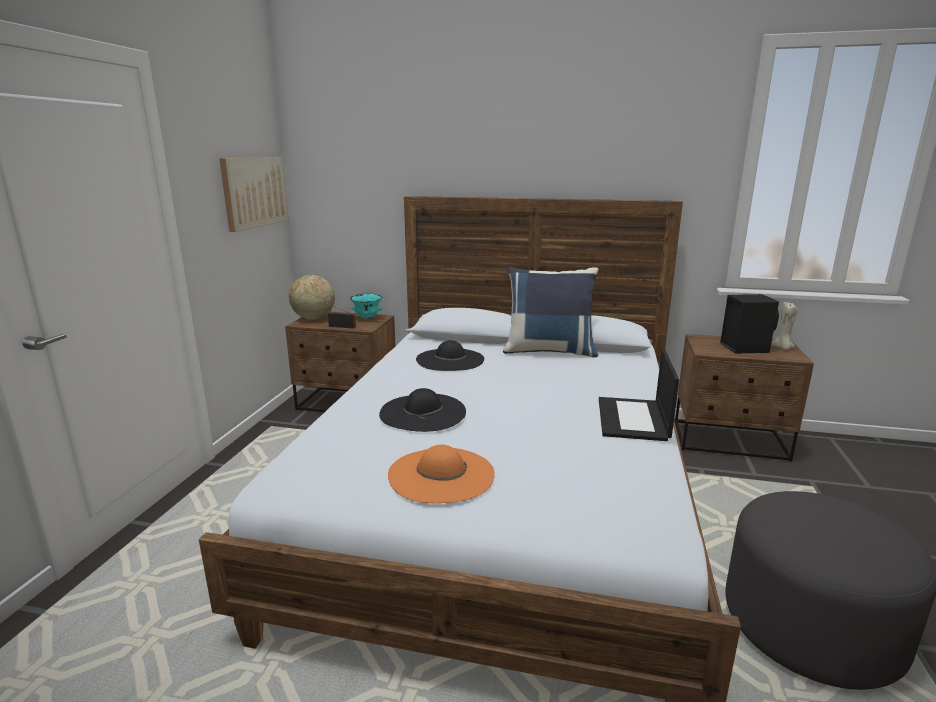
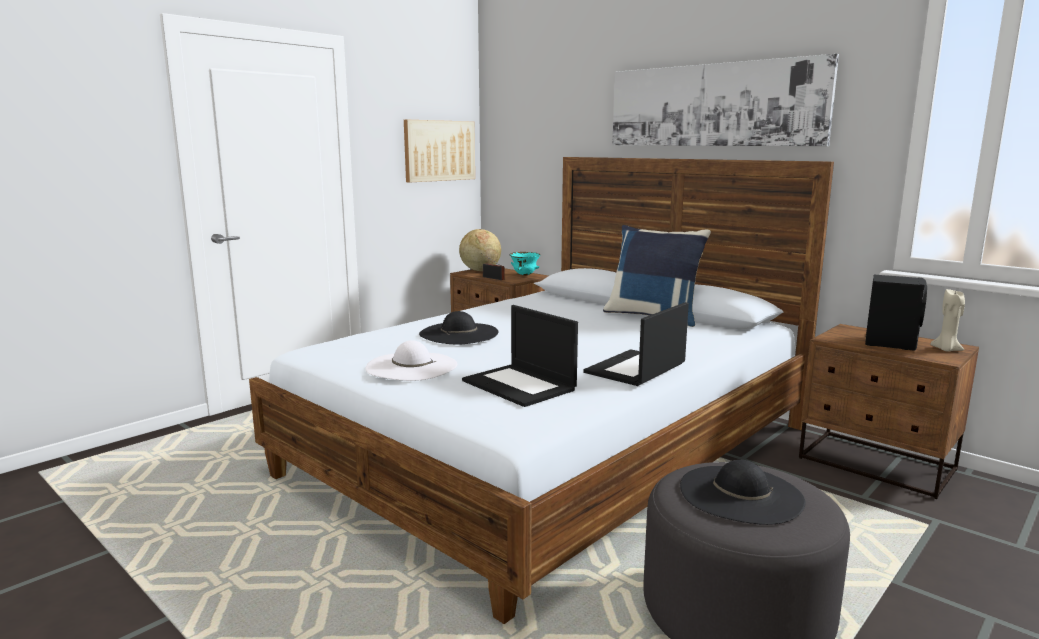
camera: 30 degrees right, 5 degrees down
orange hat [388,445,495,503] -> white hat [365,340,457,381]
black hat [416,340,484,371] -> black hat moved to [680,460,806,525]
none -> laptop [462,305,578,407]
none -> picture [612,54,839,146]

